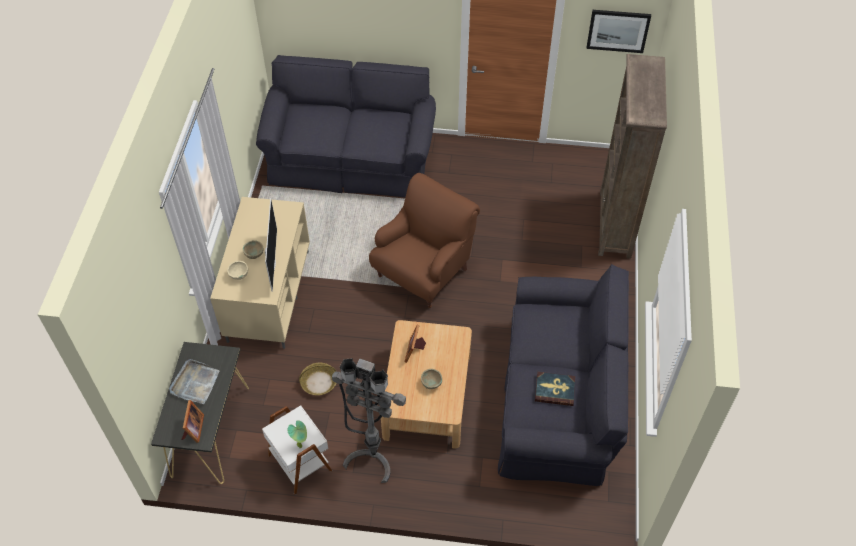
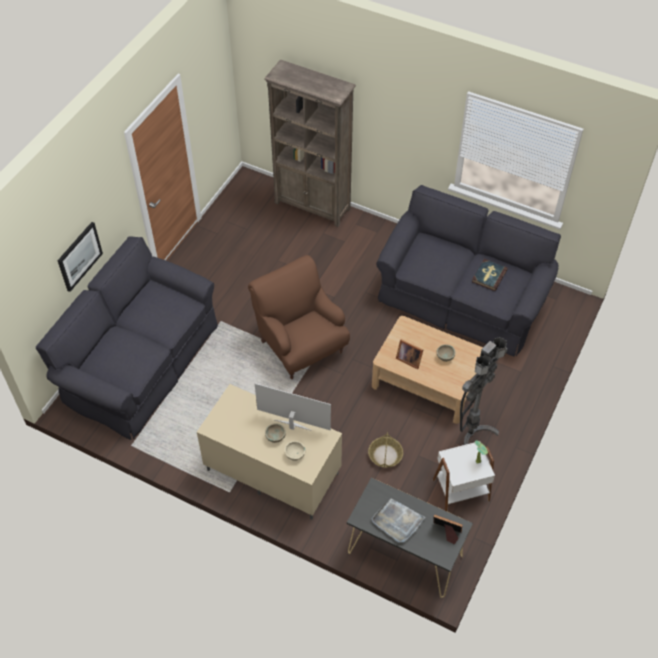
camera: 70 degrees left, 0 degrees up
picture [586,10,651,53] -> picture moved to [57,222,103,292]

